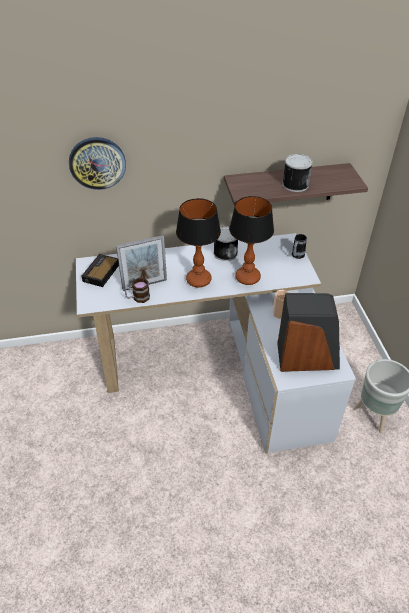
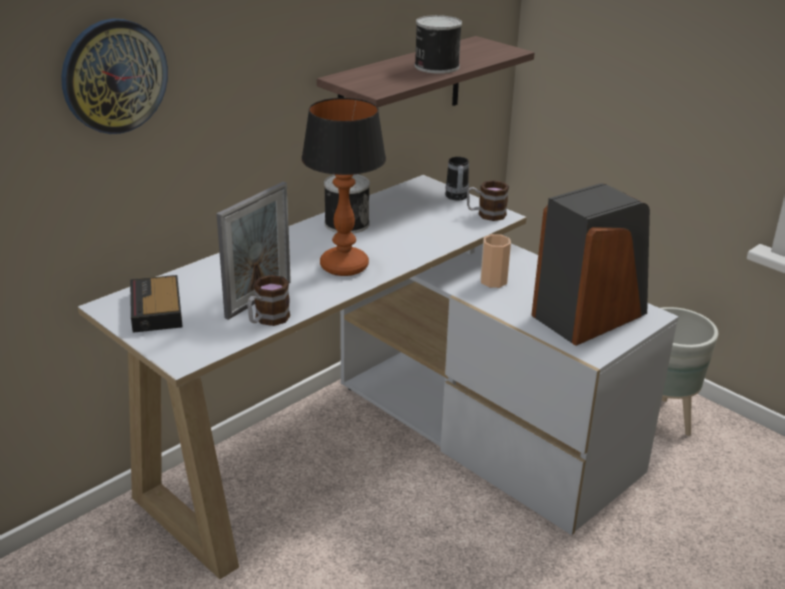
camera: 35 degrees left, 15 degrees down
table lamp [229,196,274,285] -> none
none -> mug [467,180,509,221]

